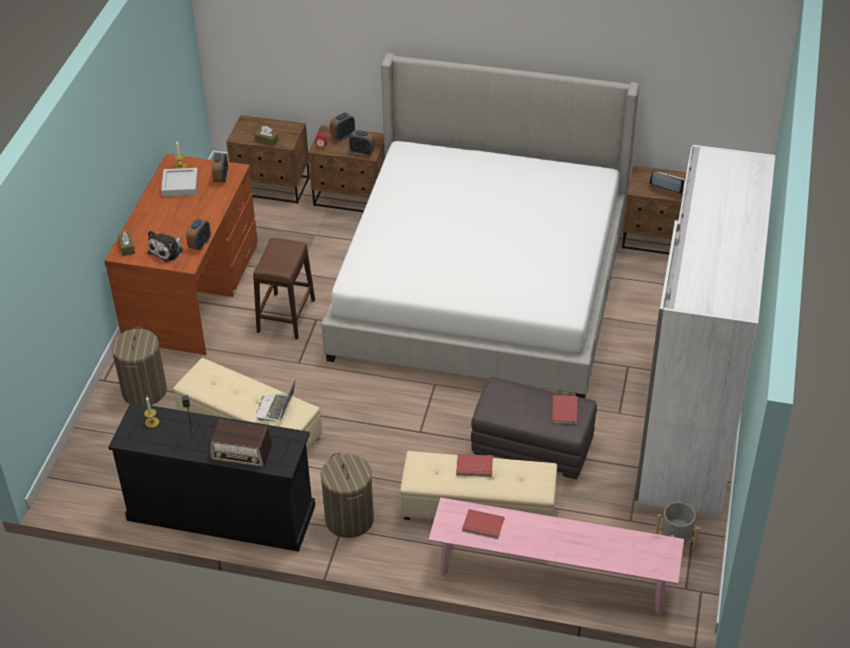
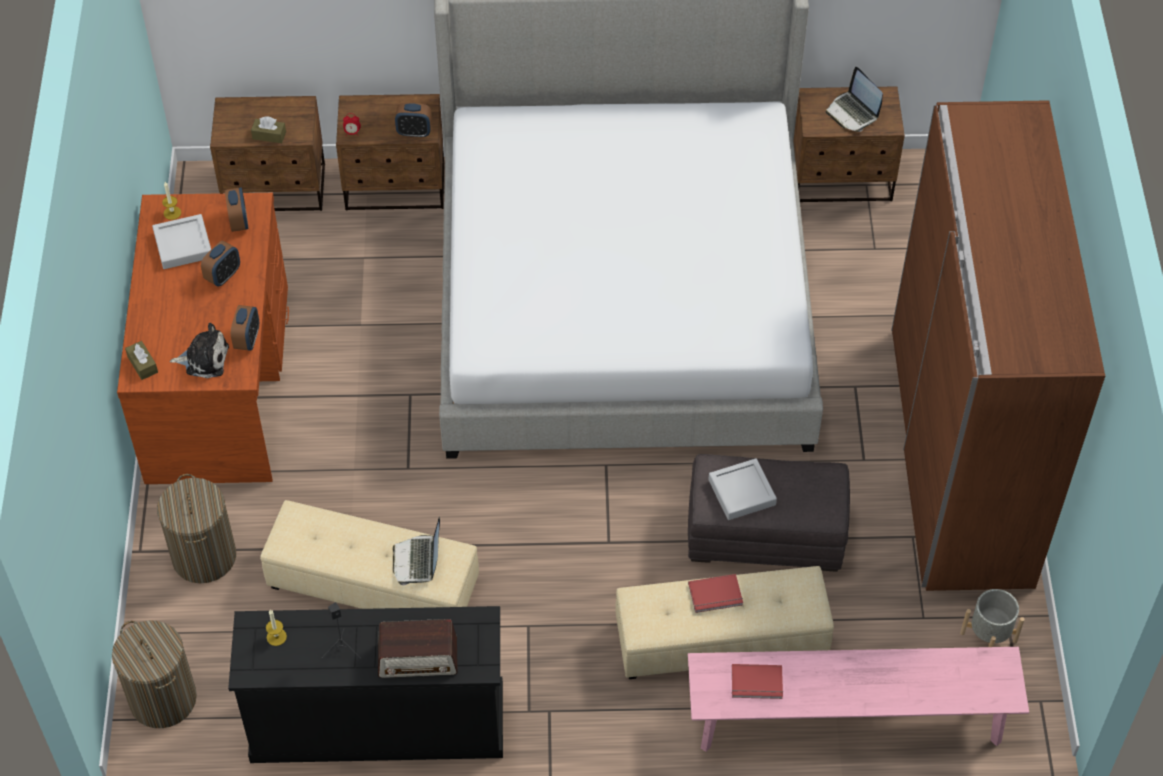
camera: 15 degrees left, 10 degrees up
plush toy [148,230,183,262] -> plush toy turned 105 degrees counterclockwise [170,323,229,378]
brown stool [253,238,315,340] -> none
laundry basket [321,453,374,538] -> laundry basket moved to [112,621,197,728]
alarm clock [330,112,355,140] -> alarm clock moved to [201,241,240,287]
red book [552,395,577,424] -> none
white wardrobe [634,145,775,517] -> brown wardrobe [891,100,1105,591]
laptop [649,172,685,195] -> laptop turned 135 degrees counterclockwise [826,67,883,132]
none -> grey tray [708,458,777,520]

